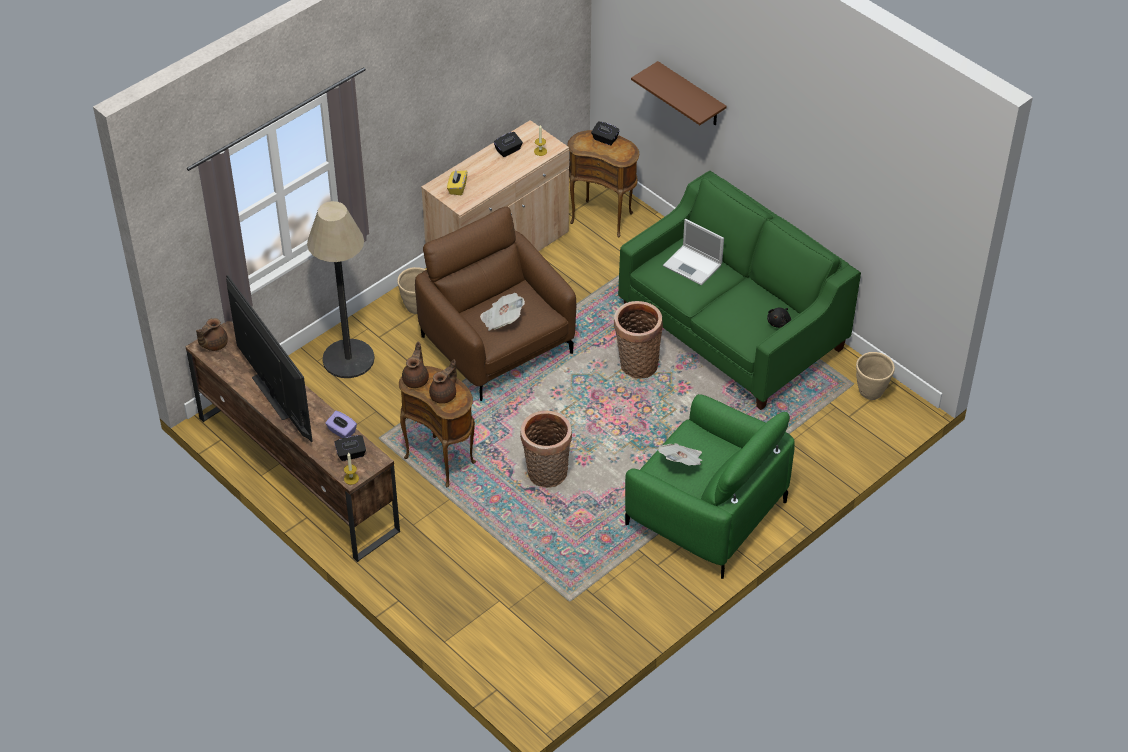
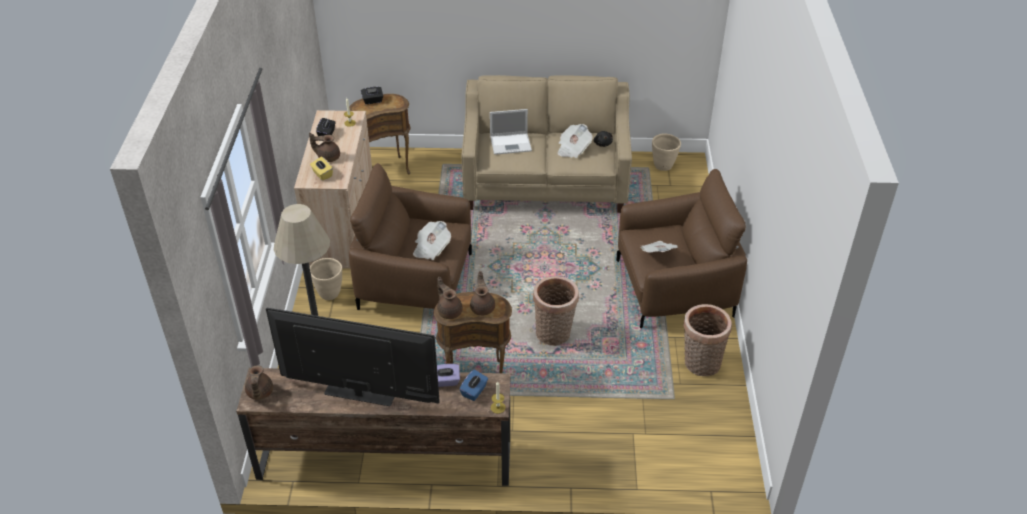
camera: 45 degrees left, 5 degrees down
black tissue box [334,435,366,461] -> blue tissue box [459,369,488,401]
basket [614,301,663,379] -> basket moved to [683,304,732,376]
green sofa [618,171,861,410] -> beige sofa [461,75,632,213]
green armchair [625,394,795,579] -> brown armchair [616,169,747,329]
brown shelf [631,61,727,126] -> none
none -> brown teapot [309,133,340,162]
none -> newspaper [557,124,593,158]

